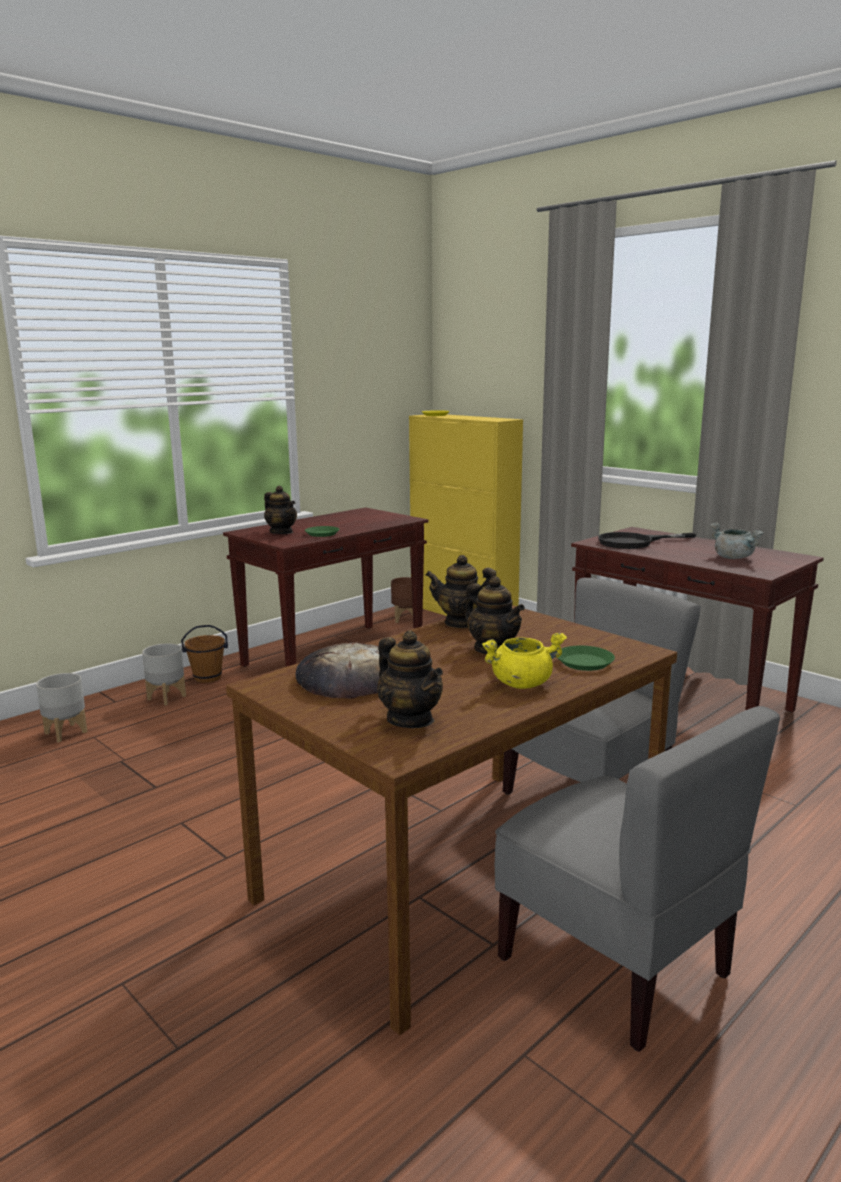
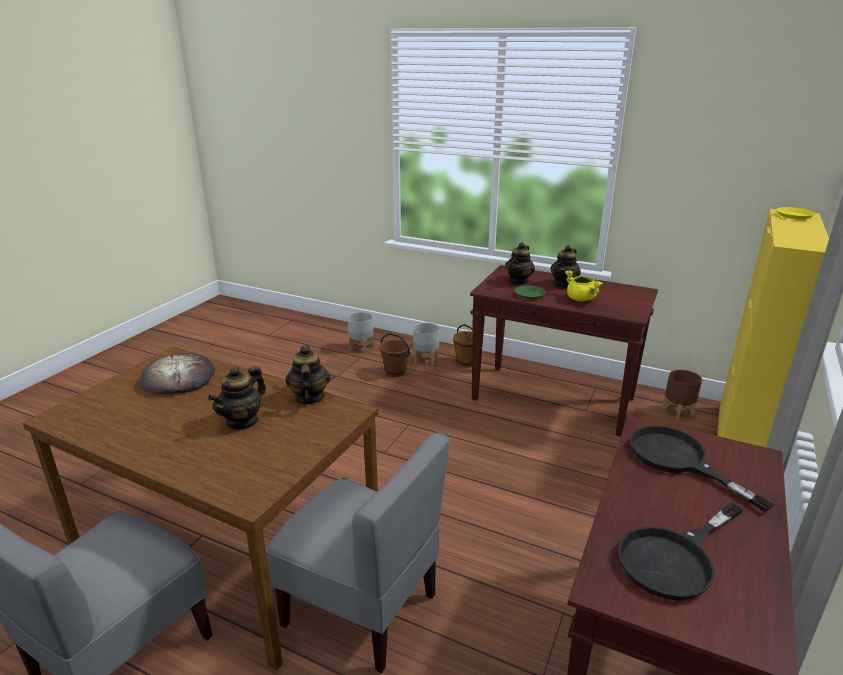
camera: 70 degrees right, 10 degrees up
teapot [377,631,443,728] -> teapot moved to [550,245,581,288]
yellow cooking pot [482,633,567,689] -> yellow cooking pot moved to [565,270,603,301]
green plate [558,646,615,671] -> none
grey cooking pot [710,522,764,559] -> black frying pan [618,502,743,601]
none -> brown bucket [379,333,411,377]

